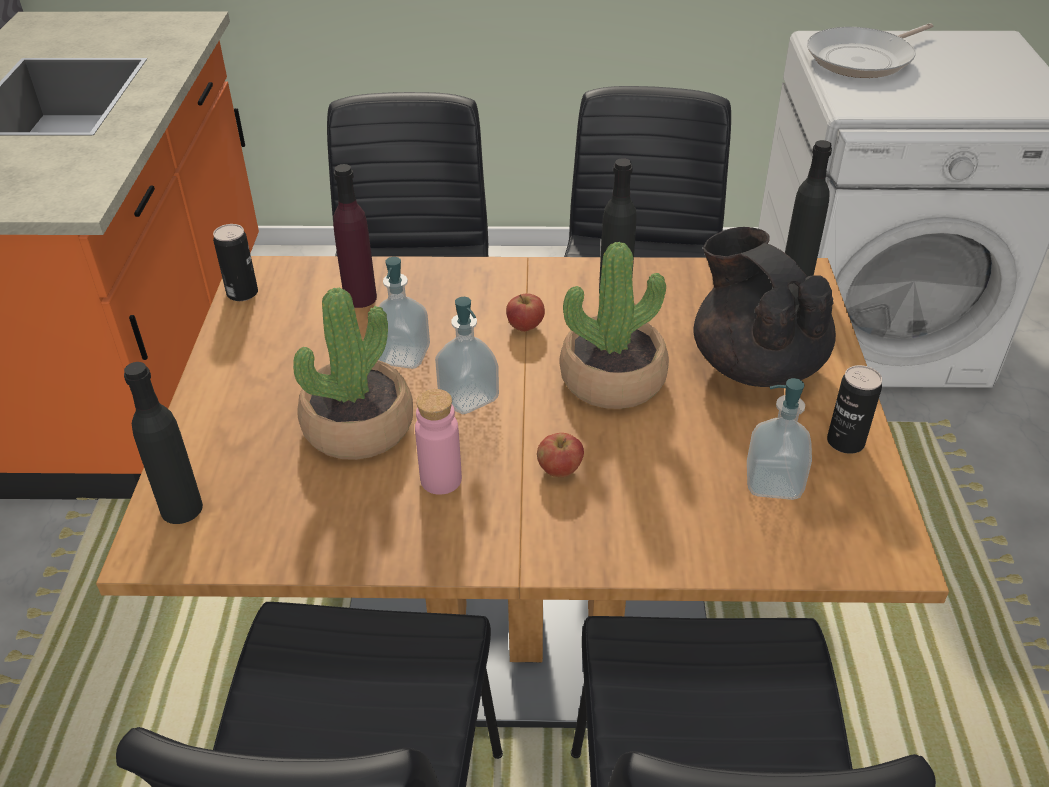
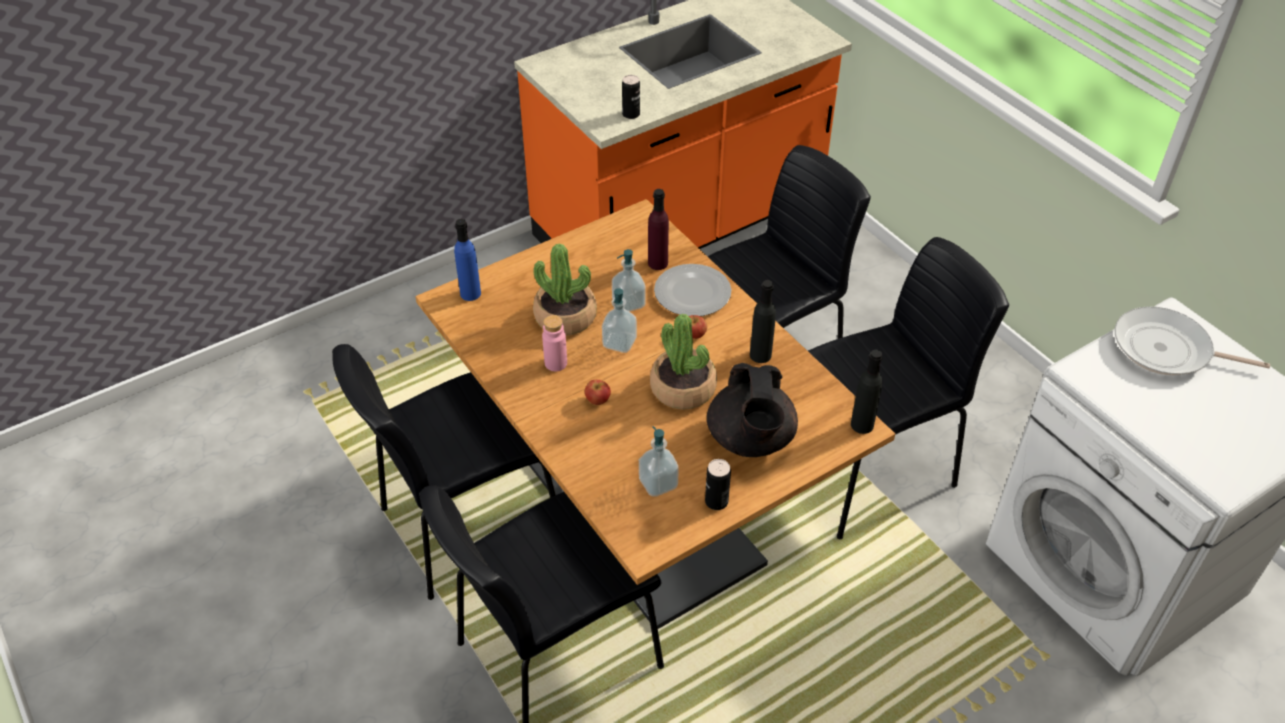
camera: 55 degrees right, 5 degrees up
black bottle [124,362,203,524] -> blue bottle [454,219,481,301]
can [213,224,258,301] -> can moved to [622,75,640,119]
black teapot [693,227,836,387] -> black teapot turned 150 degrees clockwise [707,363,798,457]
none -> plate [654,264,732,316]

